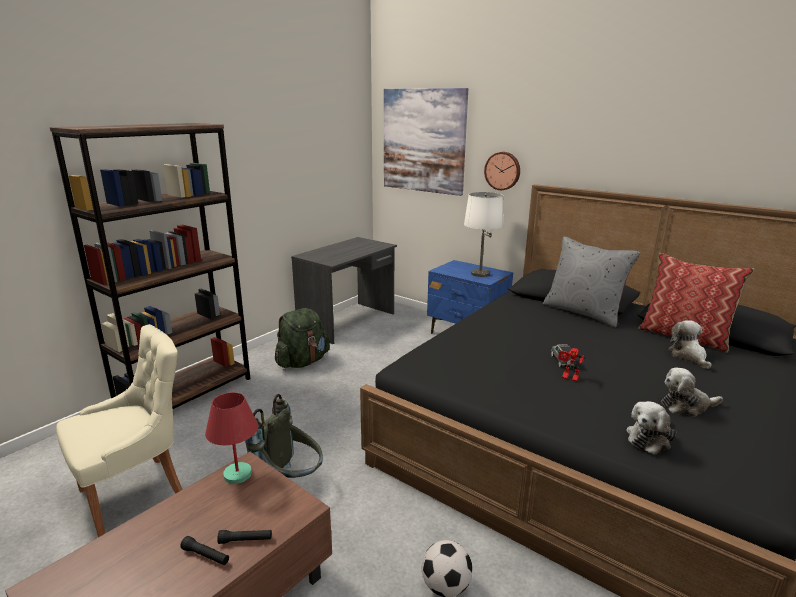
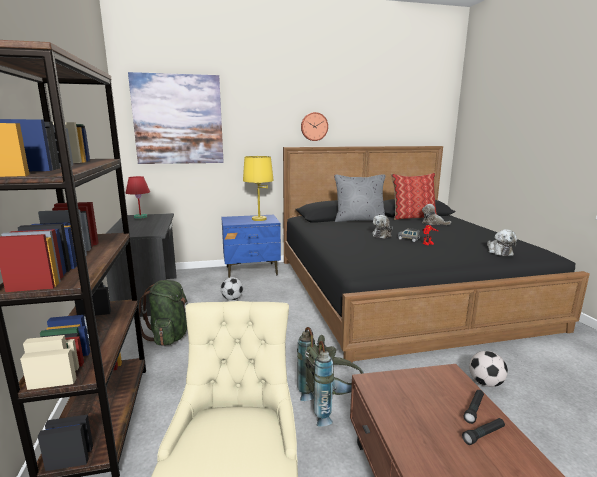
camera: 50 degrees left, 5 degrees down
red table lamp [205,392,258,484] -> red table lamp moved to [126,176,150,219]
white table lamp [464,192,504,277] -> yellow table lamp [243,156,274,221]
wall clock [484,152,520,190] -> wall clock moved to [301,112,328,141]
plush toy [661,368,723,417] -> plush toy moved to [372,215,393,239]
none -> football [221,277,243,300]

